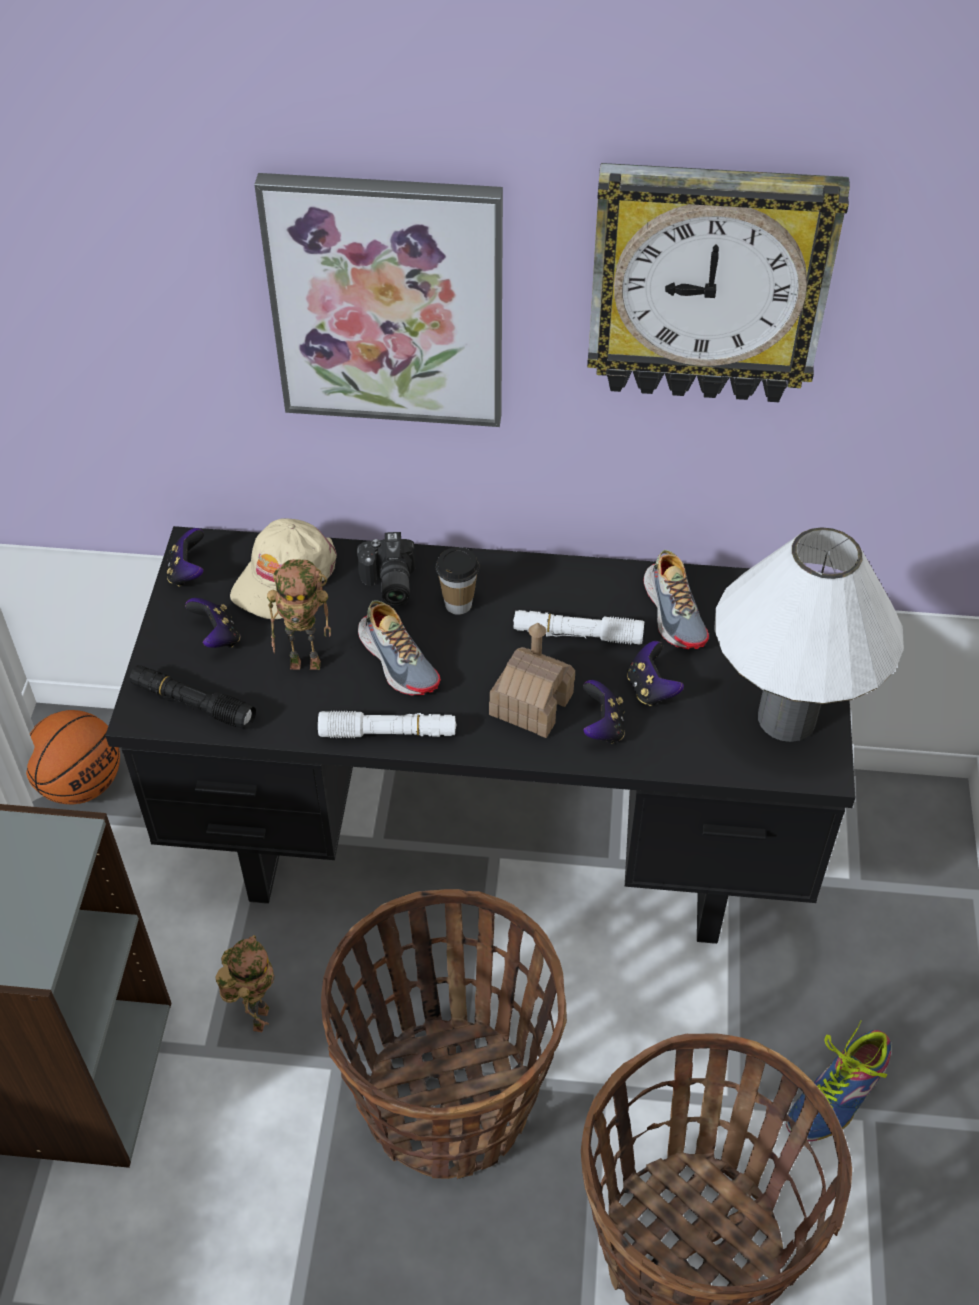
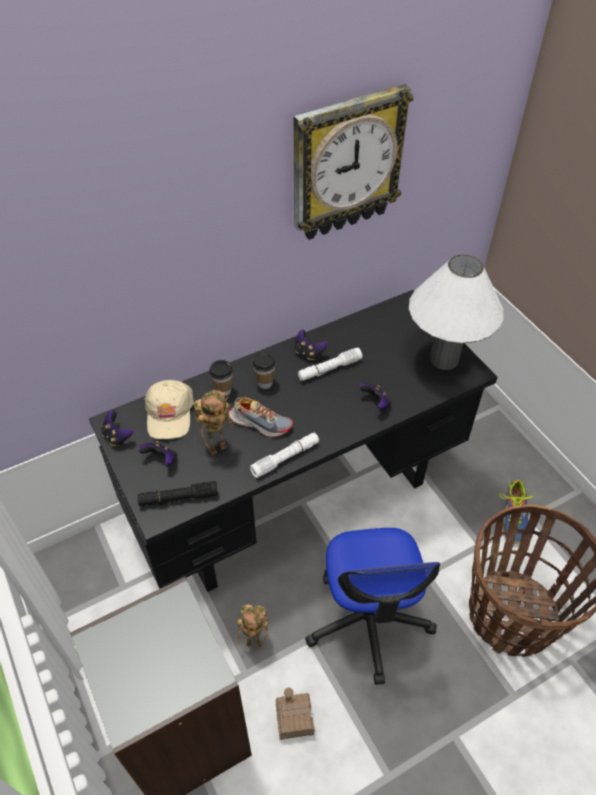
camera: 35 degrees left, 0 degrees up
basketball [26,710,120,804] -> none
toy robot [215,935,275,1032] -> toy robot turned 120 degrees clockwise [237,604,268,647]
picture [254,173,503,427] -> none
basket [321,889,567,1179] -> office chair [305,528,440,685]
camera [357,532,415,606] -> cup [209,360,233,396]
toy house [489,623,575,738] -> toy house moved to [276,688,314,740]
game controller [627,641,684,706] -> game controller moved to [295,330,328,360]
shoe [644,550,709,649] -> none

